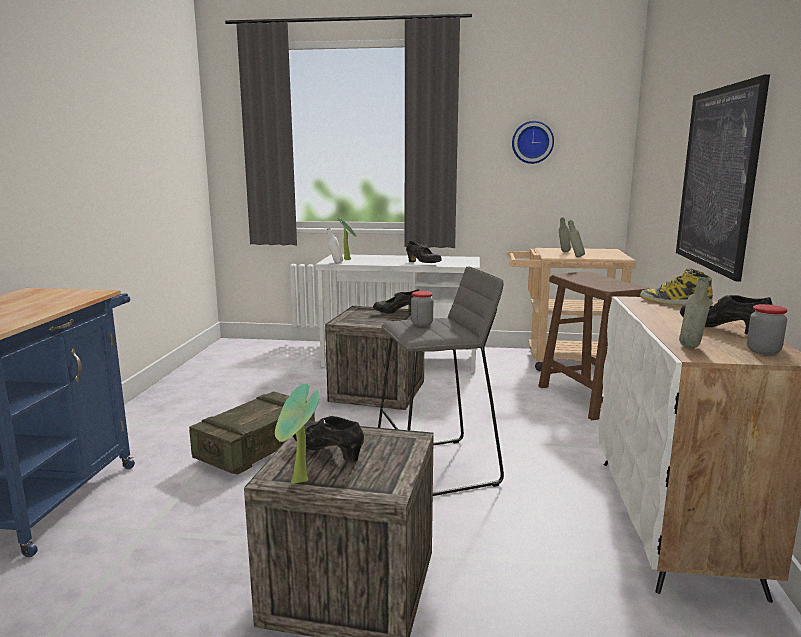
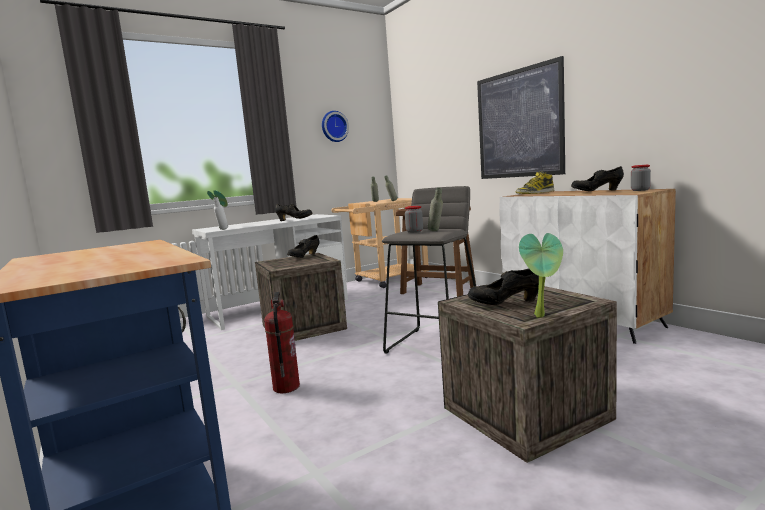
camera: 40 degrees left, 5 degrees down
crate [189,391,315,475] -> fire extinguisher [264,292,300,393]
grey bottle [679,277,710,348] -> grey bottle moved to [428,188,443,231]

